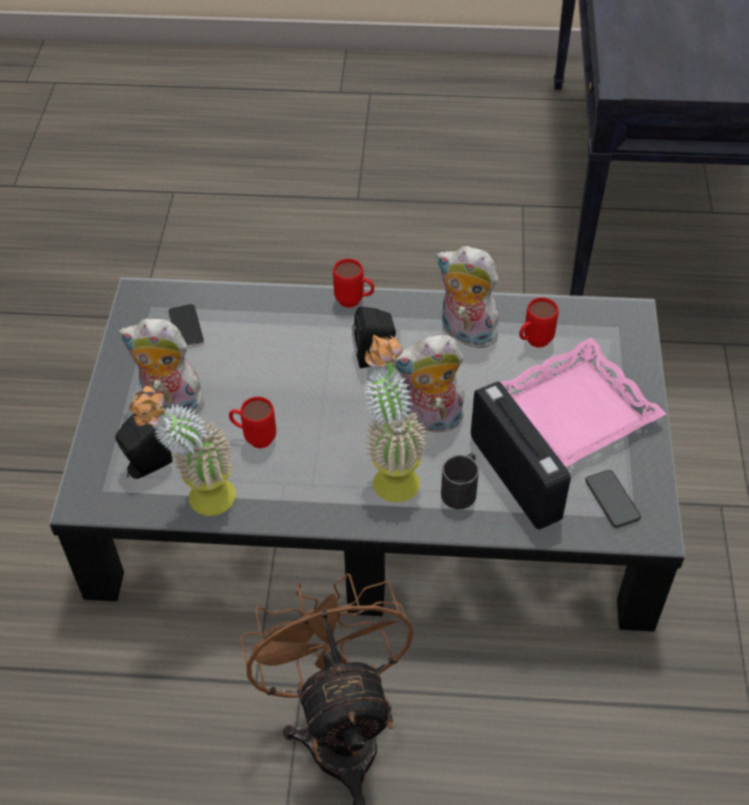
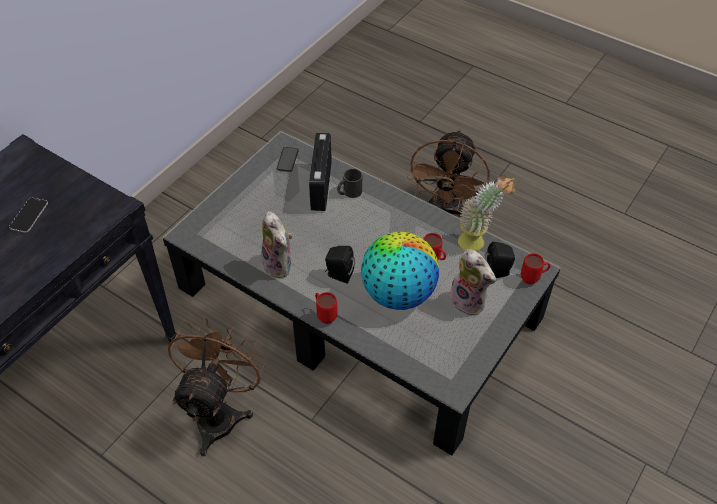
camera: 150 degrees left, 0 degrees up
phone [168,304,205,348] -> phone moved to [9,198,48,233]
potted plant [364,335,428,503] -> none
plush toy [391,335,464,433] -> none
pink tray [501,338,666,467] -> none
red mug [519,297,558,348] -> red mug moved to [521,253,551,284]
none -> brown fan [168,318,267,456]
none -> globe [361,232,439,310]

